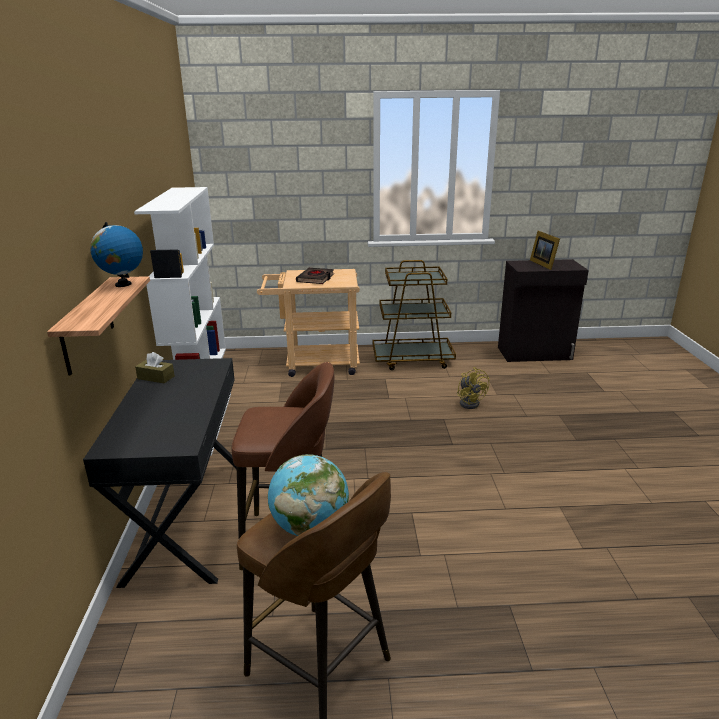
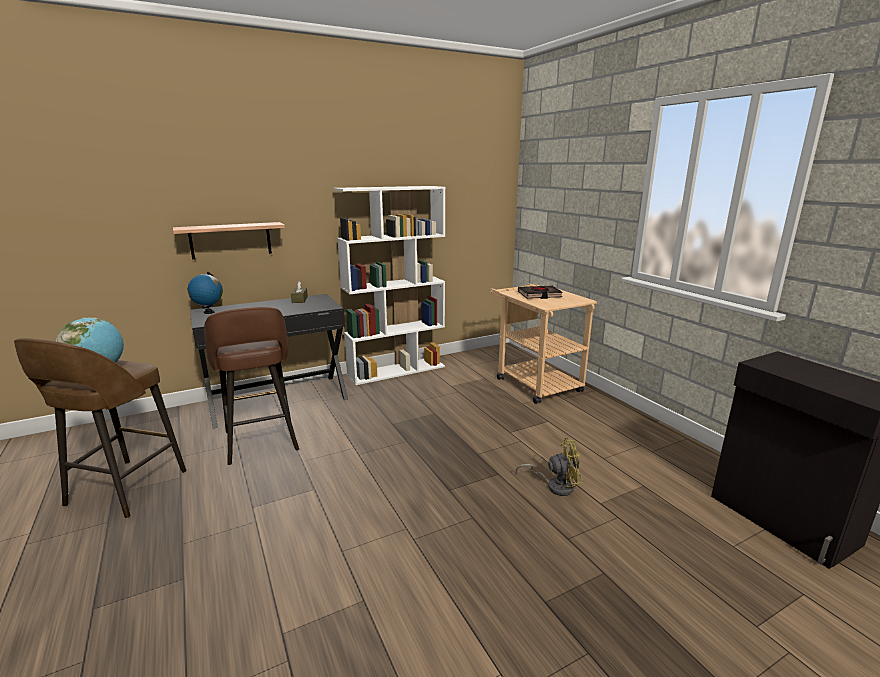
camera: 65 degrees right, 5 degrees down
globe [90,222,143,287] -> globe moved to [188,272,223,314]
brown cart [373,260,456,370] -> none
yellow fan [457,367,489,409] -> yellow fan turned 135 degrees counterclockwise [516,438,583,496]
picture frame [530,231,560,270] -> none

